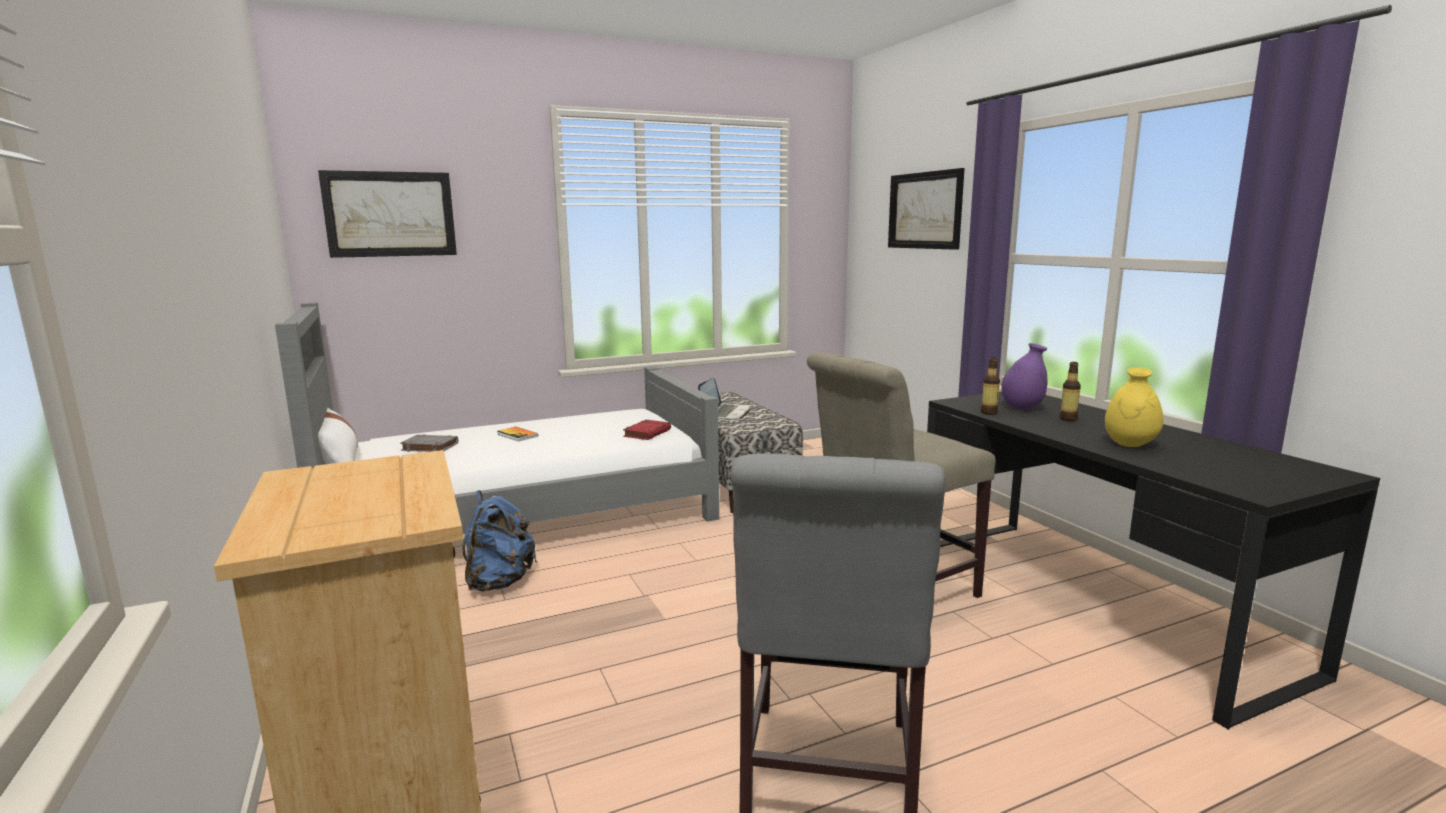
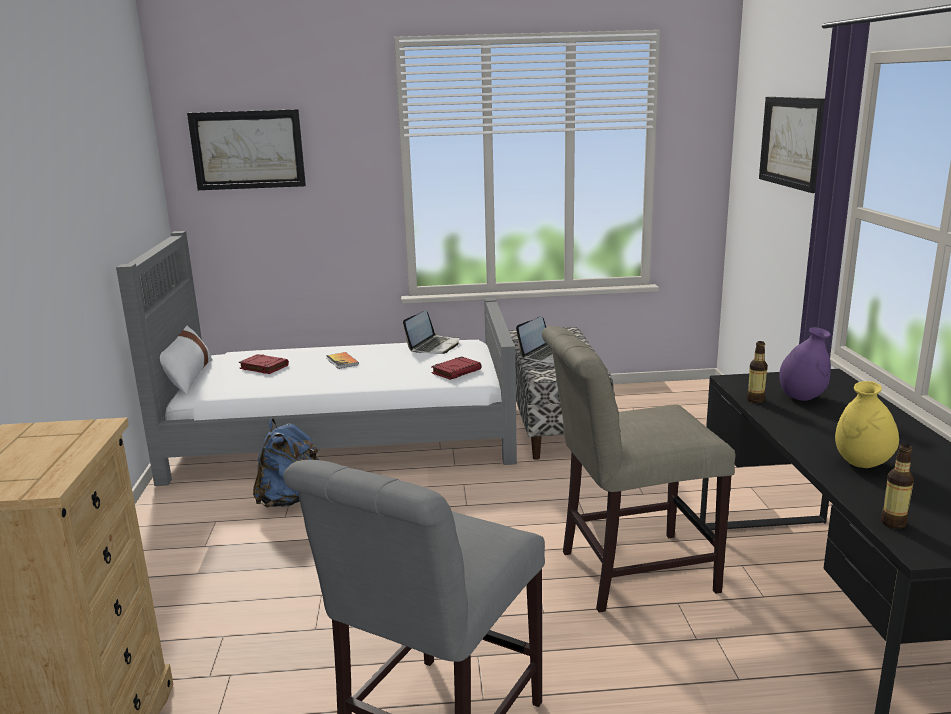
camera: 20 degrees right, 5 degrees up
grey book [400,434,458,452] -> red book [239,354,289,374]
bottle [1059,362,1081,421] -> bottle moved to [881,444,914,529]
none -> laptop [403,310,459,354]

